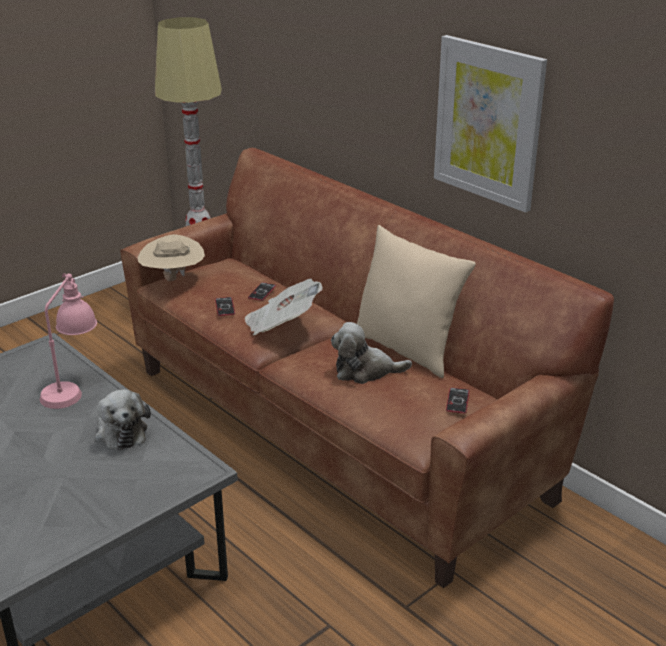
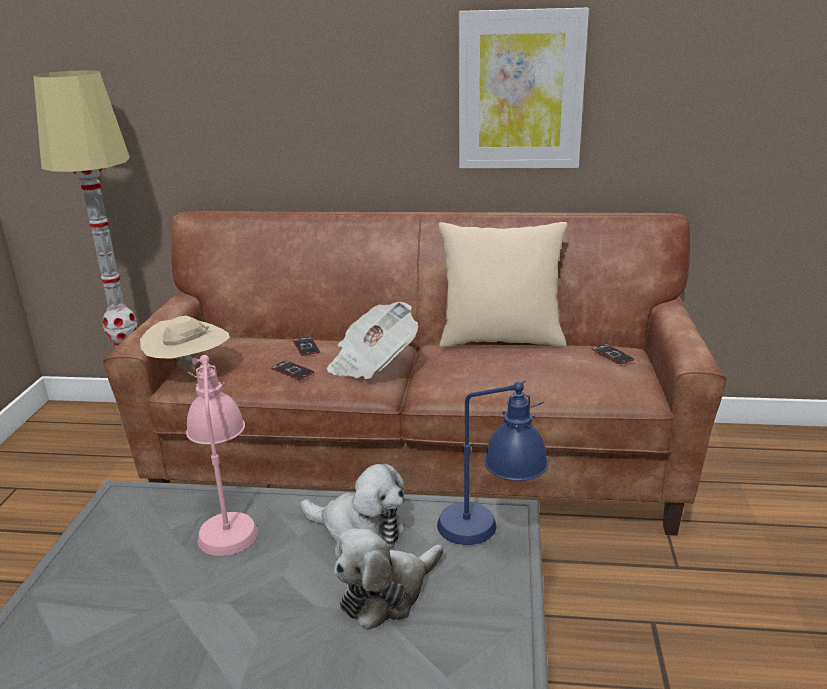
camera: 40 degrees left, 5 degrees down
plush toy [331,322,412,384] -> plush toy moved to [334,528,443,630]
none -> blue table lamp [437,380,548,545]

